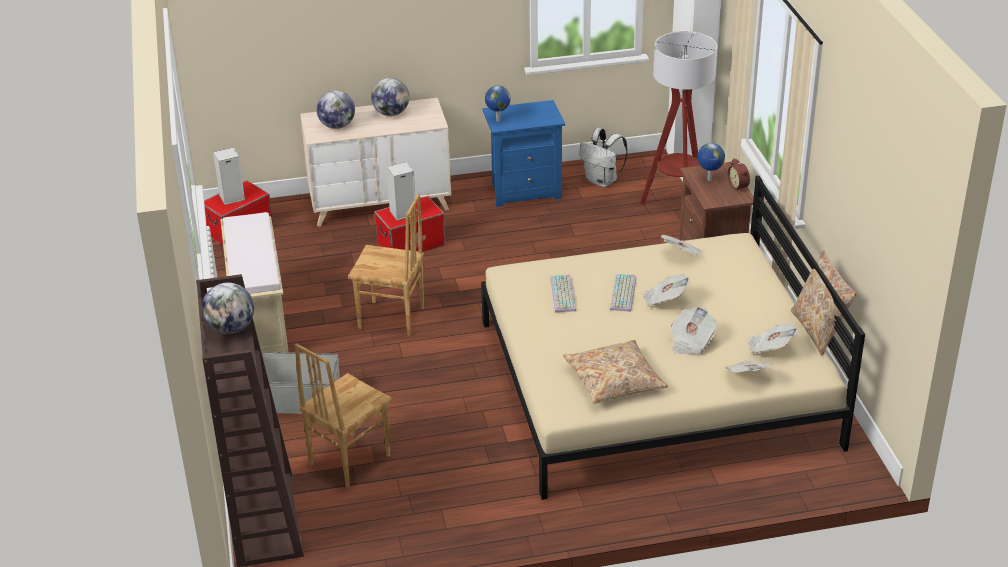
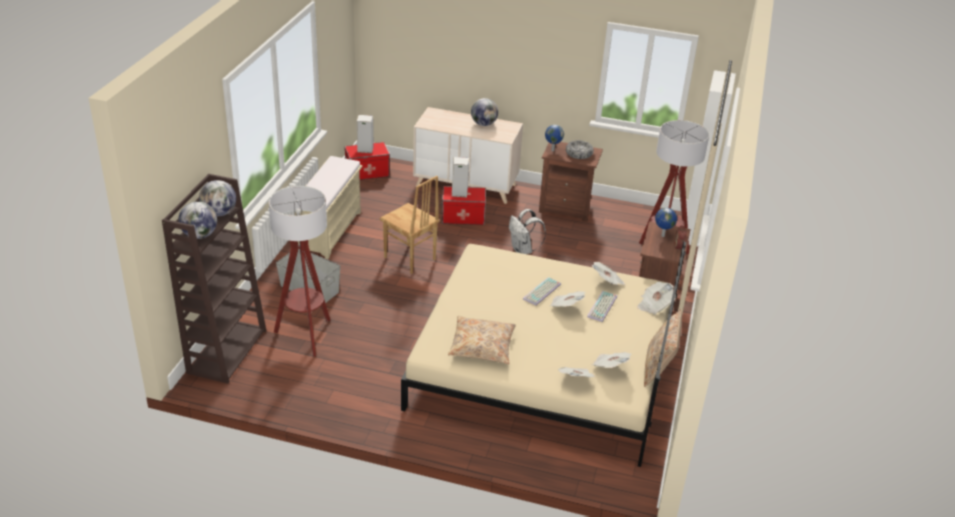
camera: 25 degrees right, 0 degrees up
brown chair [295,343,392,488] -> floor lamp [269,186,331,357]
globe [316,90,355,129] -> globe moved to [178,201,217,239]
blue nightstand [482,100,565,207] -> brown nightstand [539,142,603,222]
keyboard [551,275,576,312] -> keyboard moved to [587,291,617,322]
white backpack [579,128,628,187] -> white backpack moved to [509,209,546,254]
newspaper [670,307,718,354] -> newspaper moved to [637,282,676,315]
none -> bowl [566,140,594,159]

